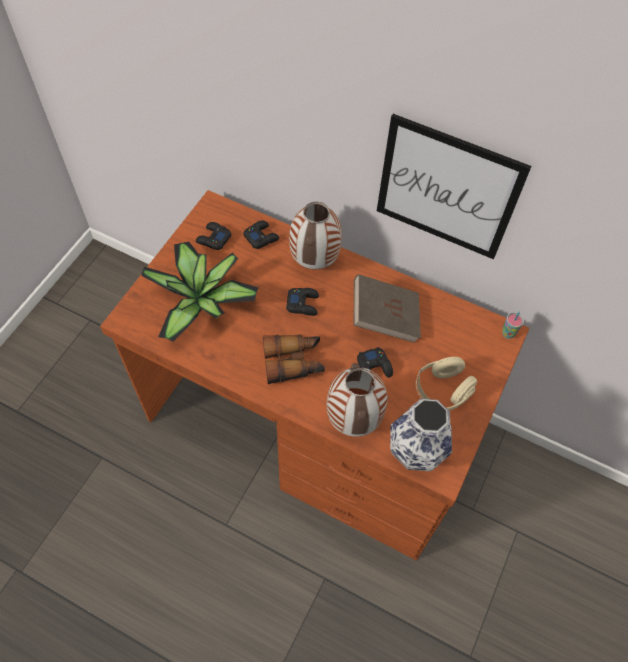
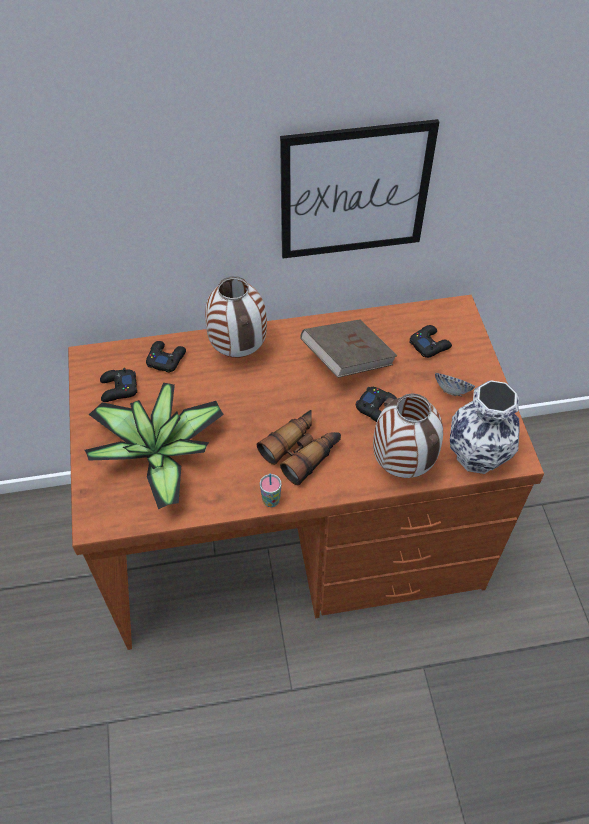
camera: 35 degrees left, 5 degrees down
black game controller [286,288,319,316] -> black game controller moved to [409,325,452,358]
beige headphones [416,357,477,411] -> bowl [435,373,475,397]
cup [502,312,524,339] -> cup moved to [260,473,281,507]

